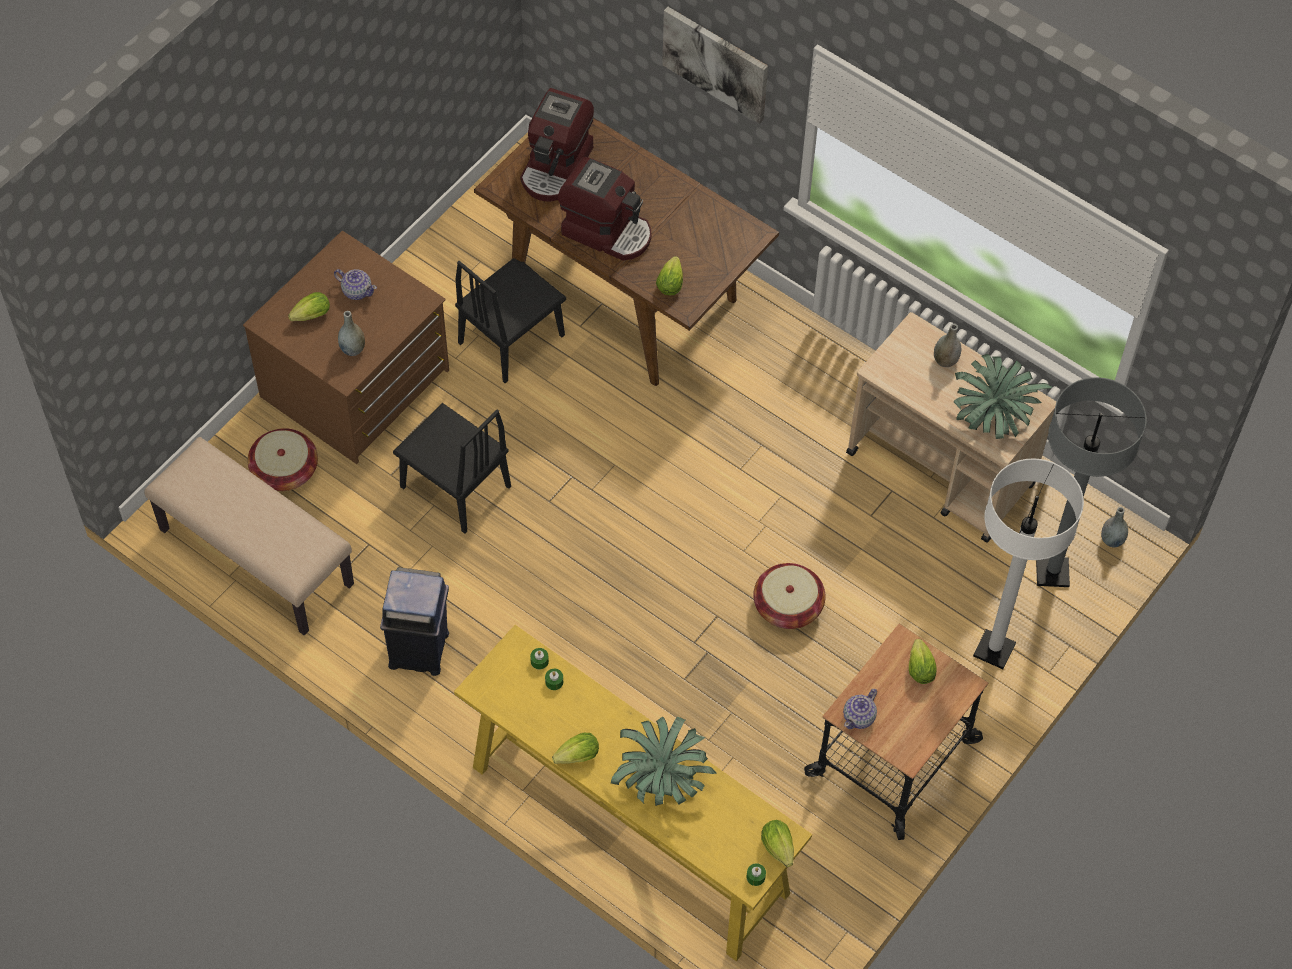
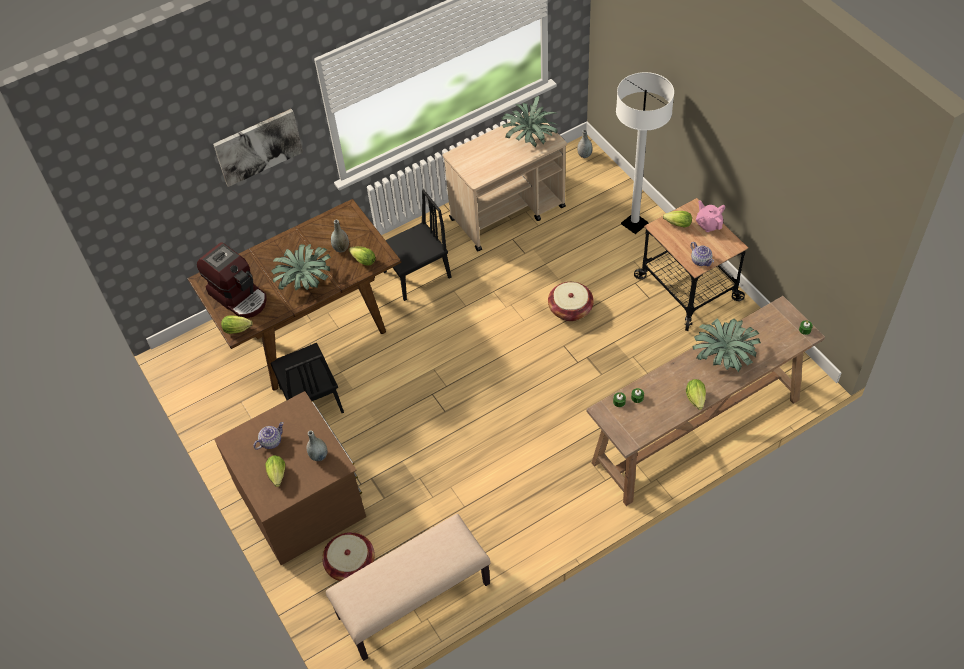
camera: 65 degrees left, 5 degrees down
blue trash can [380,567,449,676] -> none
black chair [393,403,511,534] -> black chair moved to [383,189,451,301]
yellow console table [454,625,812,961] -> brown console table [586,296,825,506]
coffee machine [558,157,652,261] -> potted plant [272,244,331,290]
lettuce [761,820,794,867] -> lettuce moved to [221,316,253,334]
grey vase [934,324,961,367] -> grey vase moved to [331,220,349,252]
grey floor lamp [1036,377,1147,587] -> none
none -> pink teapot [696,200,725,232]

